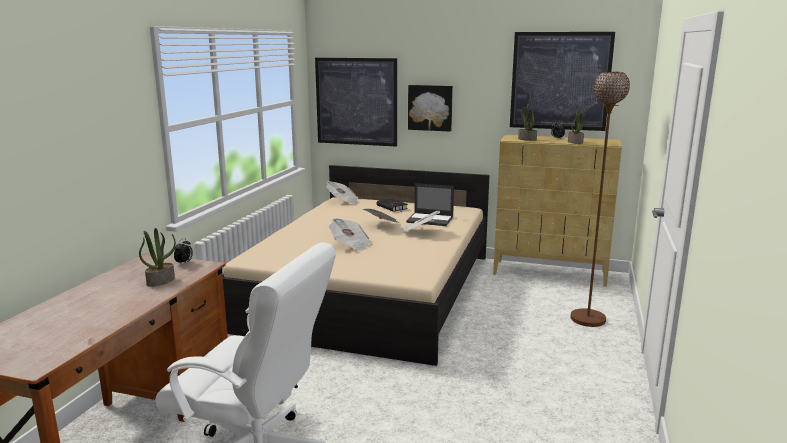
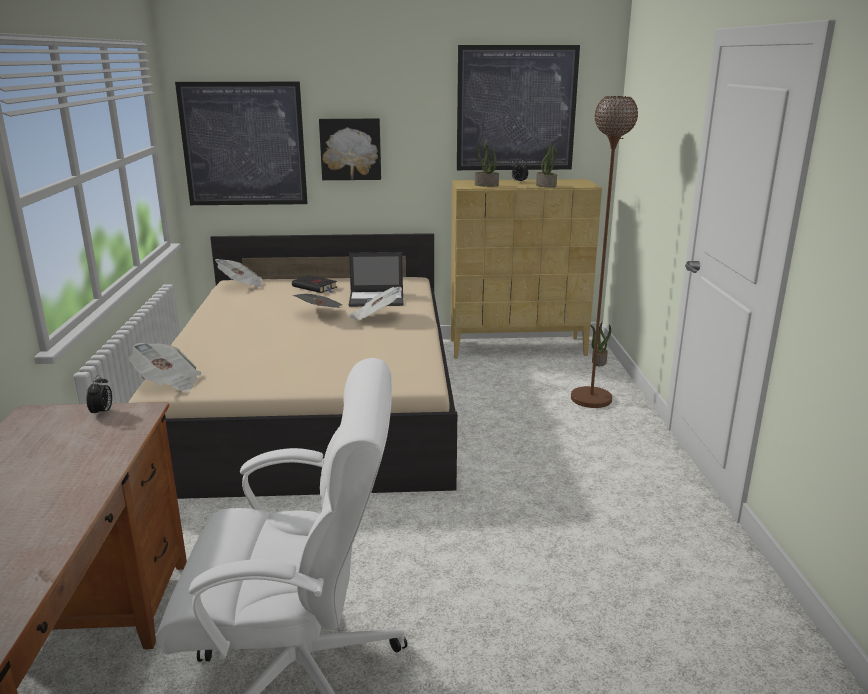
camera: 20 degrees left, 5 degrees up
potted plant [139,228,176,287] -> potted plant moved to [590,322,611,366]
newspaper [329,218,371,251] -> newspaper moved to [129,343,201,392]

